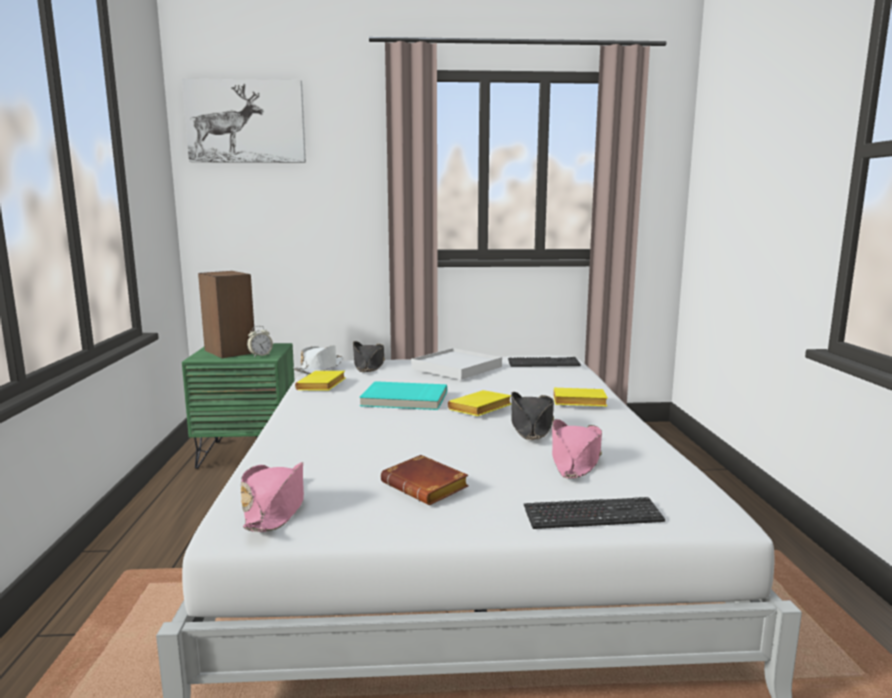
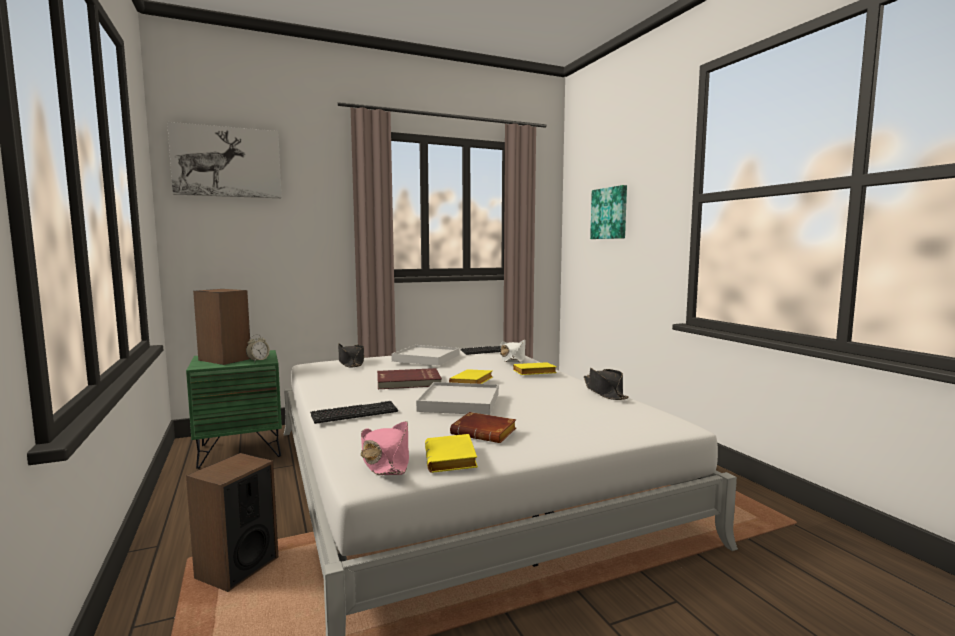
camera: 20 degrees left, 5 degrees down
white hat [293,345,343,374] -> white hat moved to [500,339,526,363]
yellow book [295,371,346,390] -> yellow book moved to [425,434,478,473]
turquoise book [359,381,447,410] -> red book [377,368,442,389]
black hat [511,392,554,440] -> black hat moved to [584,368,629,400]
keyboard [524,497,665,529] -> keyboard moved to [310,401,398,424]
pink hat [552,419,602,479] -> none
none -> speaker [186,453,278,592]
none -> white tray [416,382,498,415]
none -> picture [590,185,627,239]

